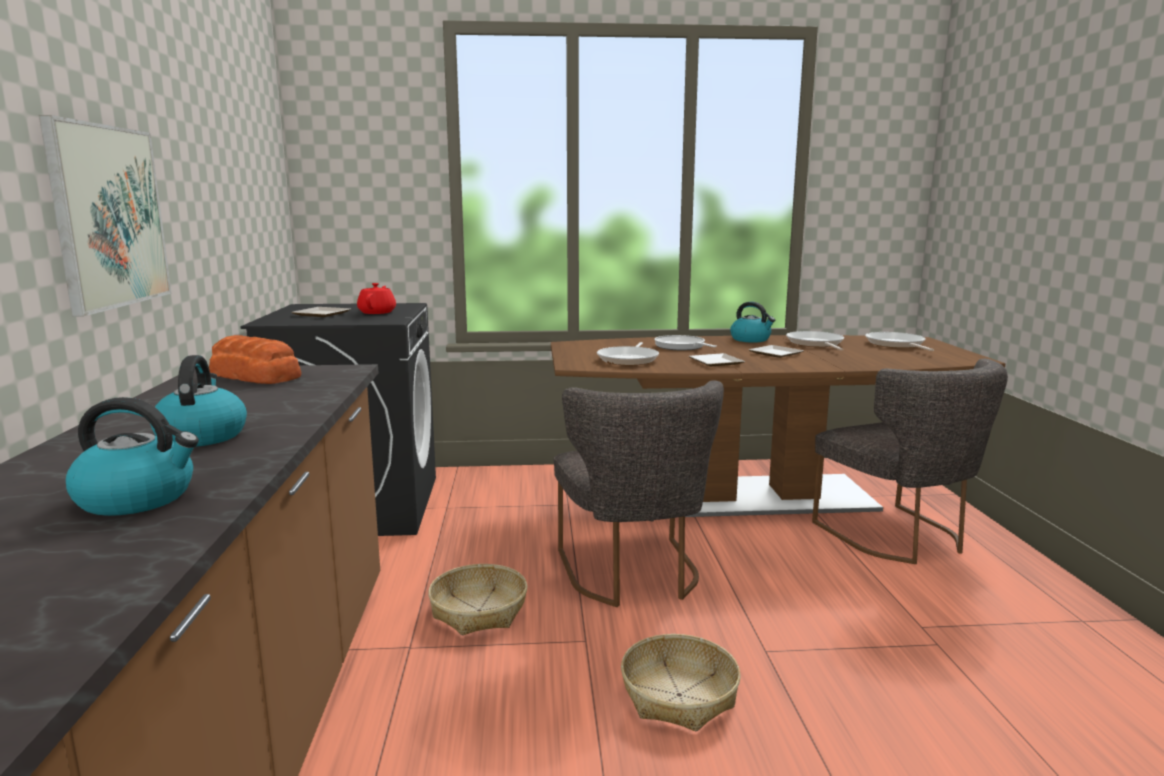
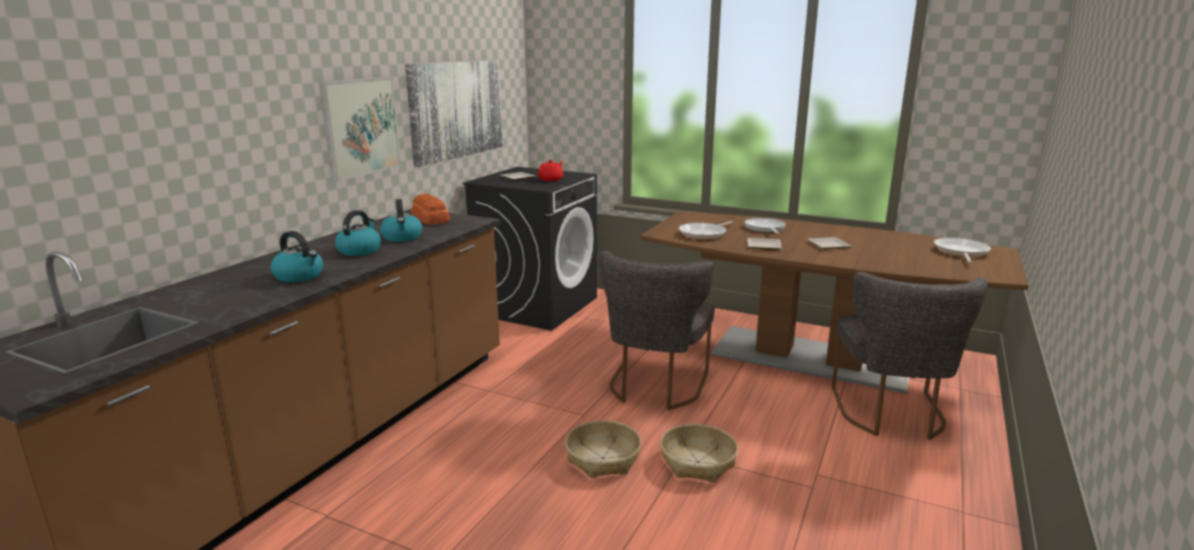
camera: 30 degrees right, 5 degrees up
basket [428,564,527,635] -> basket moved to [660,424,738,483]
kettle [730,302,775,343] -> kettle moved to [380,199,422,242]
frying pan [786,331,844,351] -> none
none -> picture [405,60,502,167]

